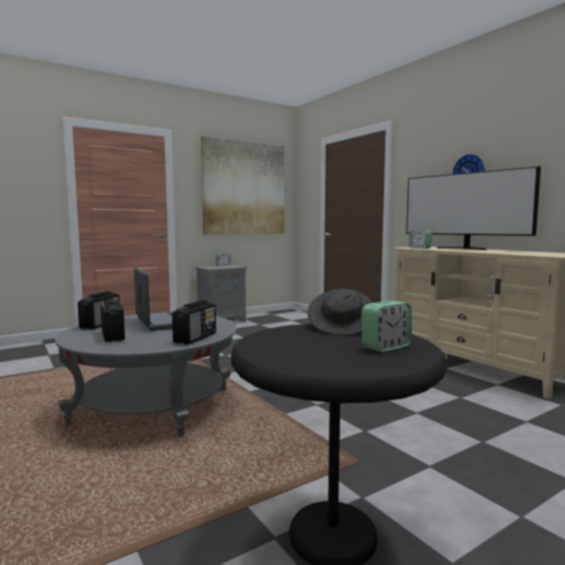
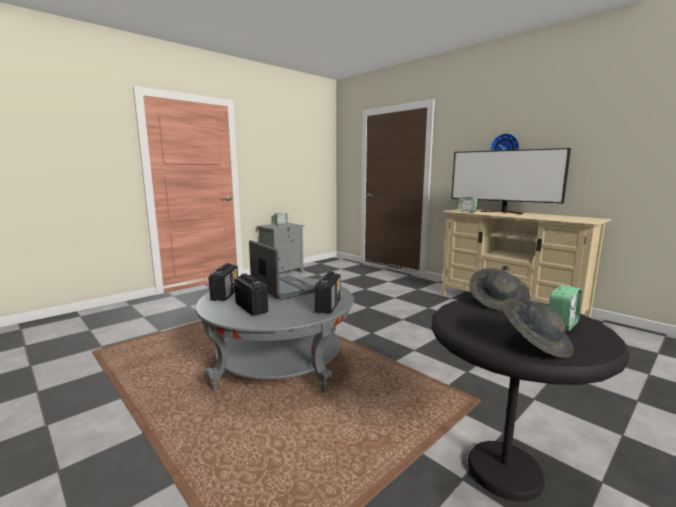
camera: 10 degrees left, 5 degrees up
picture [201,136,284,235] -> none
none -> grey hat [502,299,573,358]

